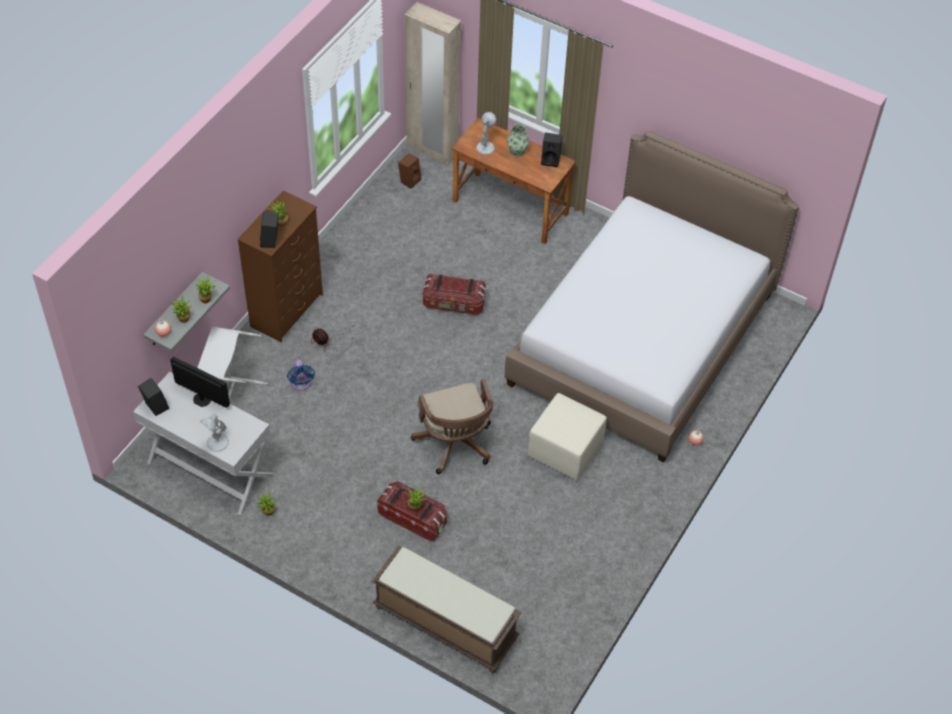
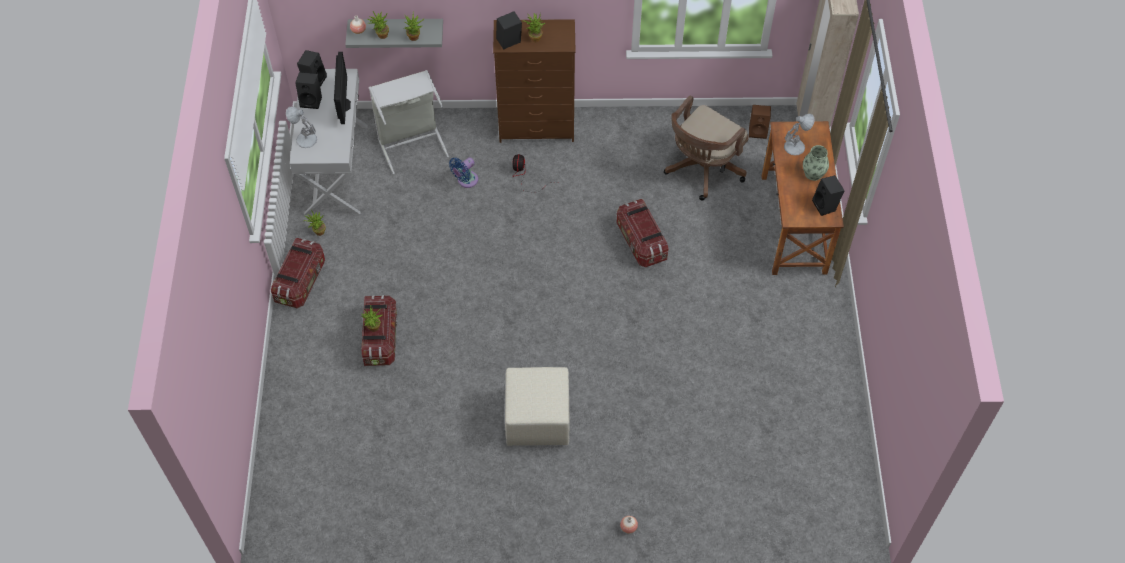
camera: 60 degrees right, 5 degrees up
brown bench [372,545,522,673] -> none
brown office chair [411,379,493,474] -> brown office chair moved to [664,96,749,201]
bed [505,131,799,463] -> none
none -> storage box [271,238,325,308]
none -> black speaker [295,72,322,109]

